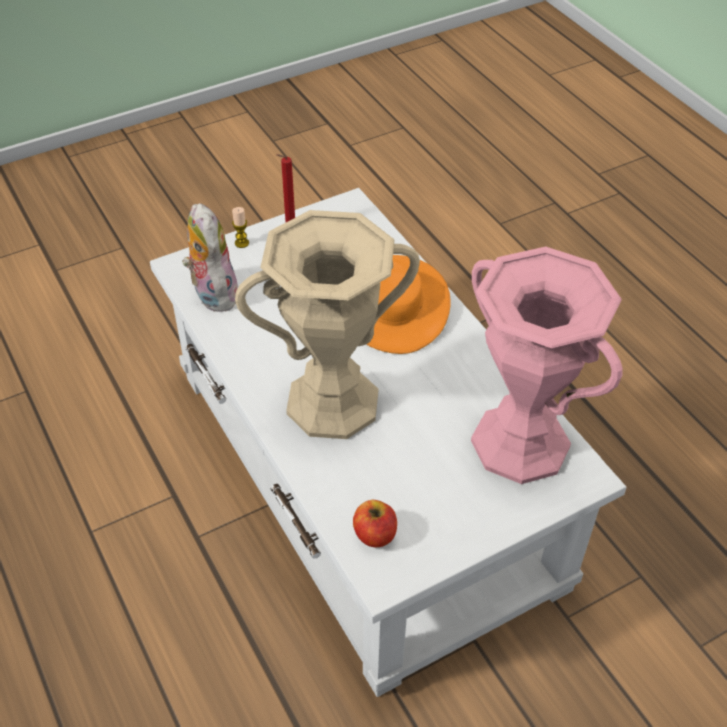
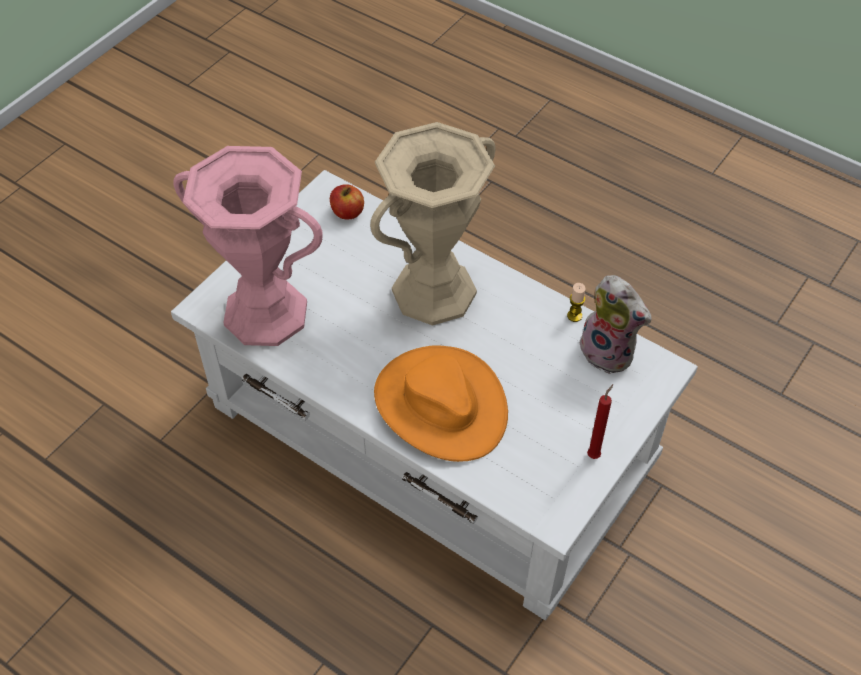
camera: 155 degrees right, 5 degrees up
candle [232,207,249,248] -> candle moved to [567,283,585,322]

